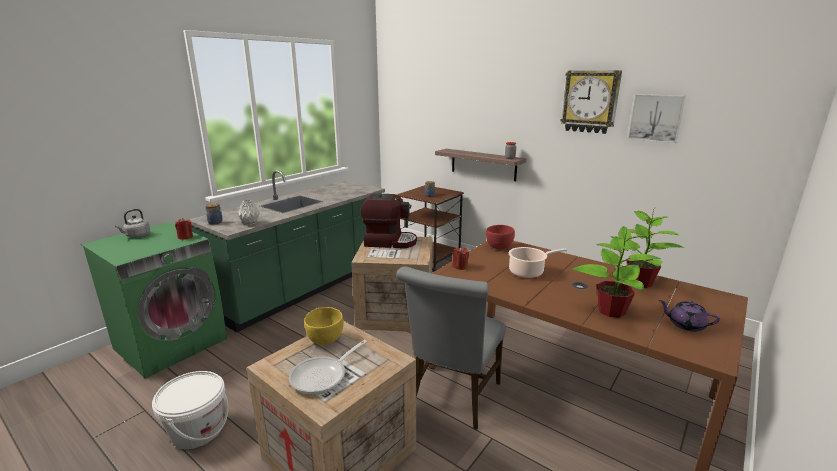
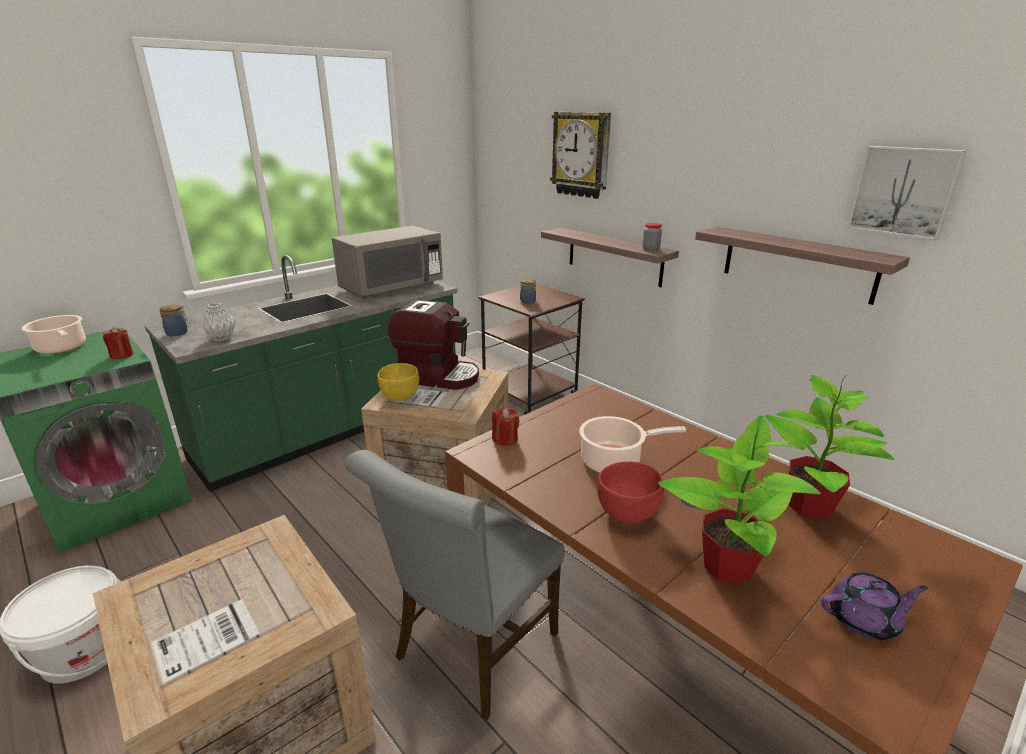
camera: 10 degrees right, 5 degrees up
grey kettle [115,209,150,238] -> cooking pot [22,315,86,354]
frying pan [289,340,367,395] -> none
yellow bowl [304,307,344,345] -> yellow bowl moved to [377,363,419,401]
red bowl [486,225,515,249] -> red bowl moved to [597,461,664,523]
wall clock [560,71,622,134] -> wall clock moved to [550,112,611,199]
purple teapot [659,300,720,332] -> purple teapot turned 135 degrees clockwise [821,573,928,640]
none -> grey microwave [332,226,443,298]
none -> shelf [695,227,910,305]

